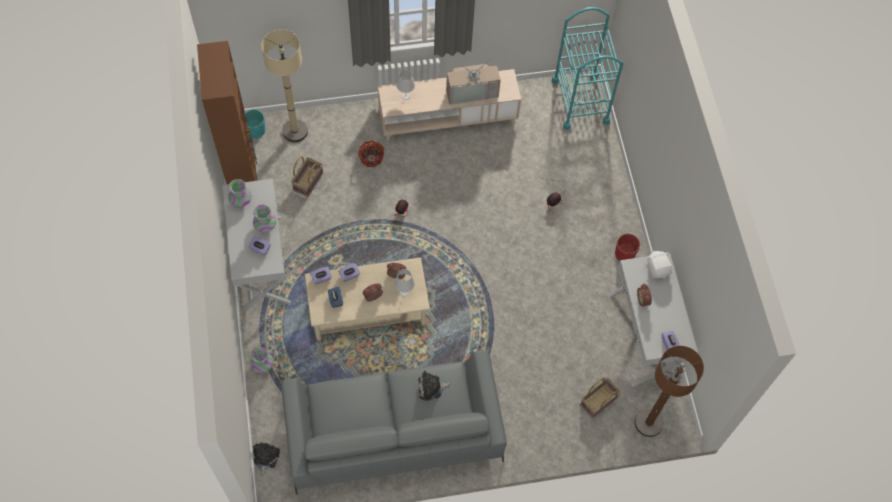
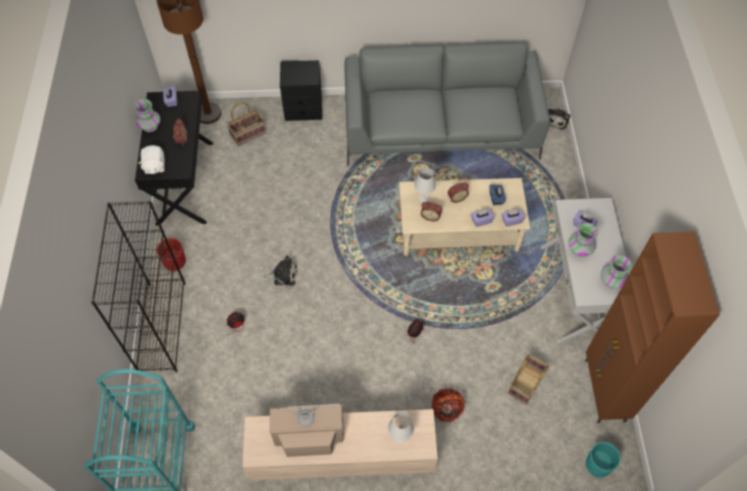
camera: 170 degrees left, 5 degrees down
vase [250,347,274,373] -> vase moved to [133,99,161,132]
beige floor lamp [261,29,308,142] -> none
plush toy [418,371,450,401] -> plush toy moved to [264,255,297,287]
white console table [609,253,698,387] -> black console table [135,91,213,226]
none -> black bookcase [91,201,186,372]
none -> black nightstand [280,60,322,121]

